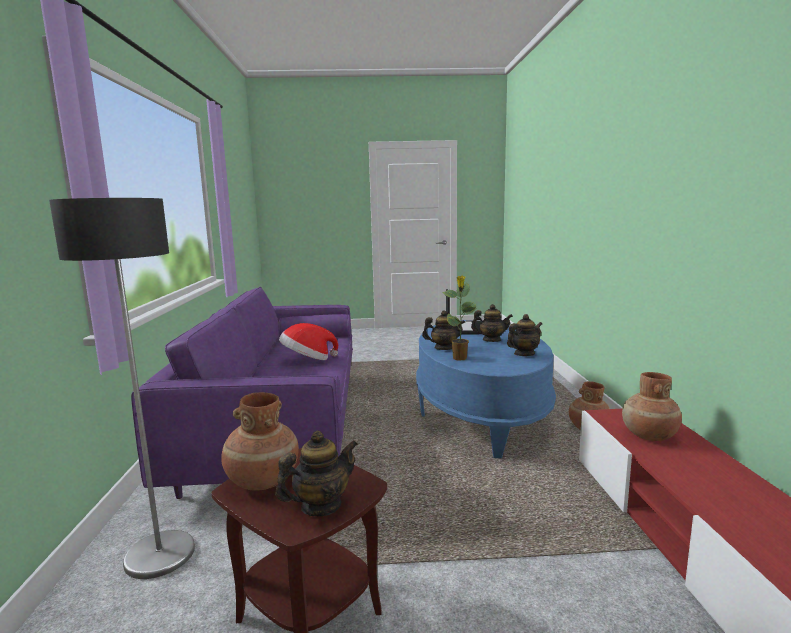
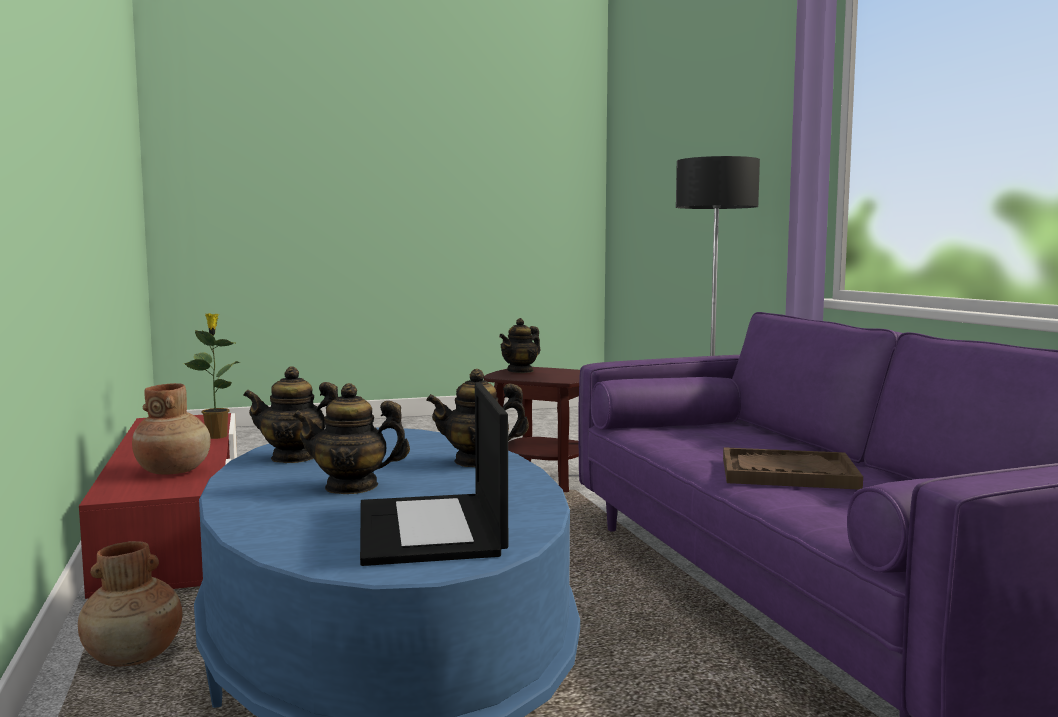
camera: 165 degrees right, 5 degrees down
brown vase [221,392,299,491] -> none
hat [279,323,338,360] -> brown tray [723,447,863,490]
potted plant [442,276,476,361] -> potted plant moved to [184,313,241,439]
teapot [507,314,542,356] -> teapot turned 45 degrees clockwise [243,366,338,463]

